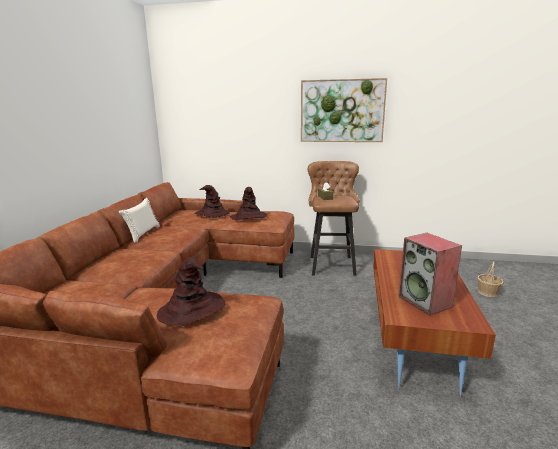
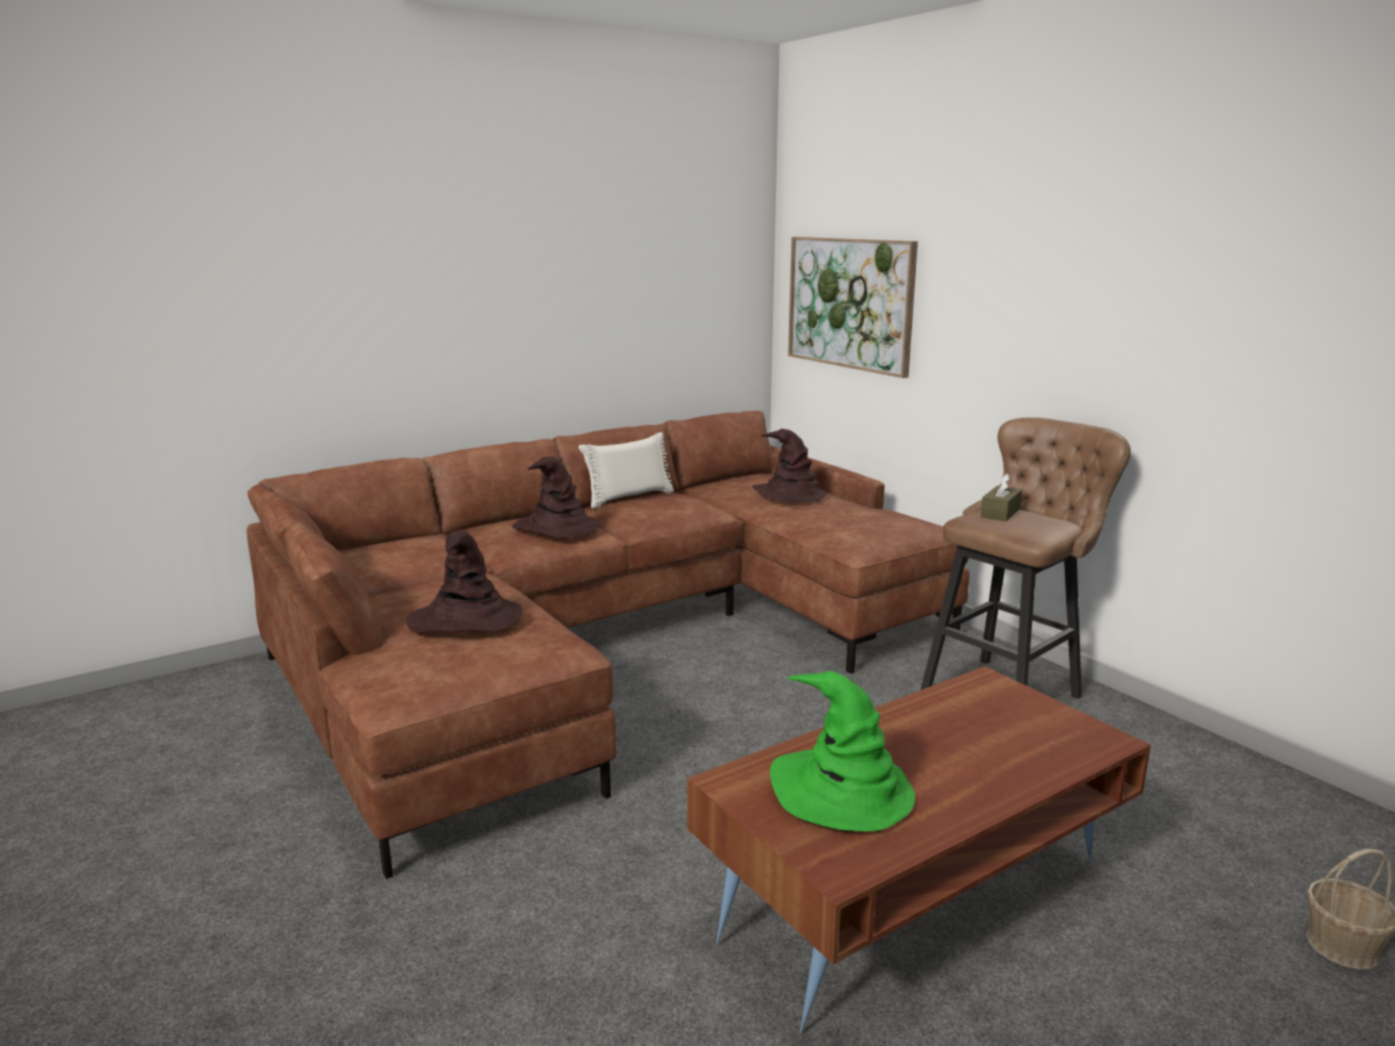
camera: 45 degrees right, 0 degrees up
brown hat [230,187,267,220] -> brown hat moved to [512,457,600,538]
picture [301,78,387,142] -> picture moved to [788,237,918,378]
speaker [398,233,462,315] -> green hat [770,671,915,831]

